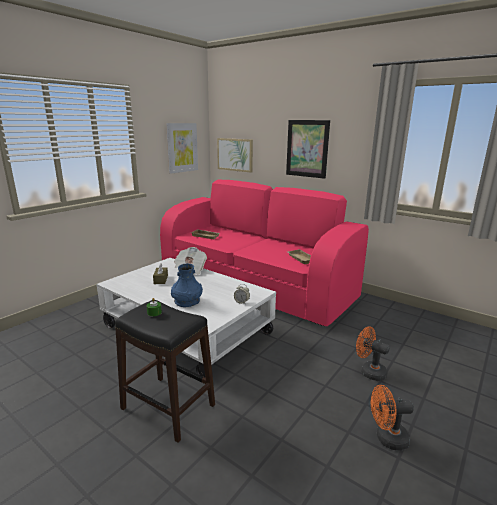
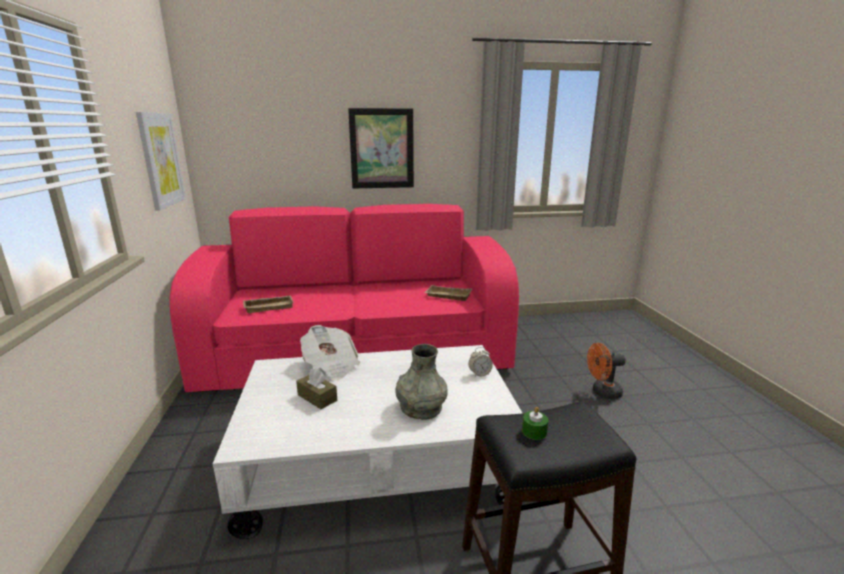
camera: 45 degrees left, 0 degrees up
blue vase [171,264,203,307] -> grey vase [395,344,447,420]
picture [217,138,253,173] -> none
orange fan [371,385,414,451] -> none

